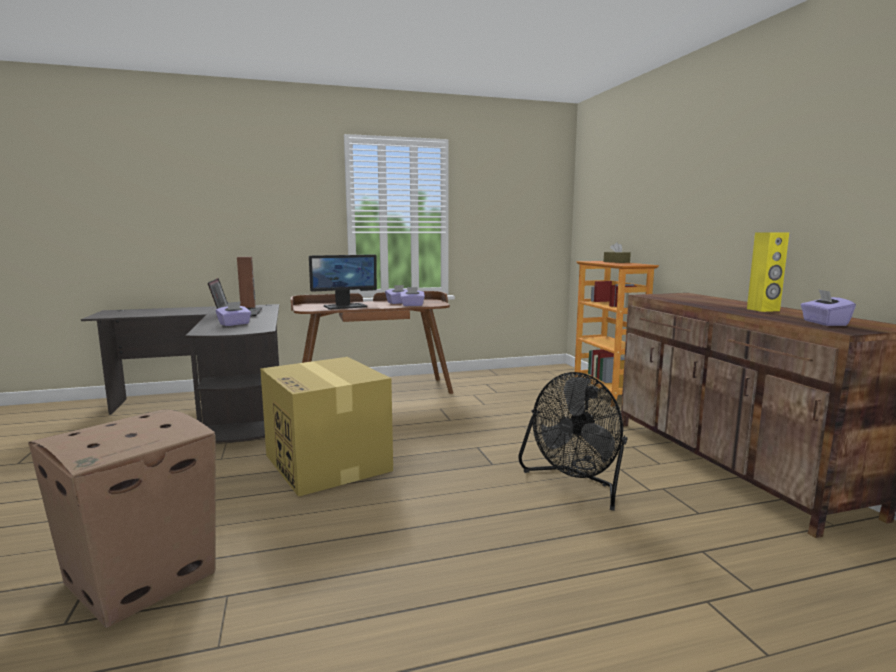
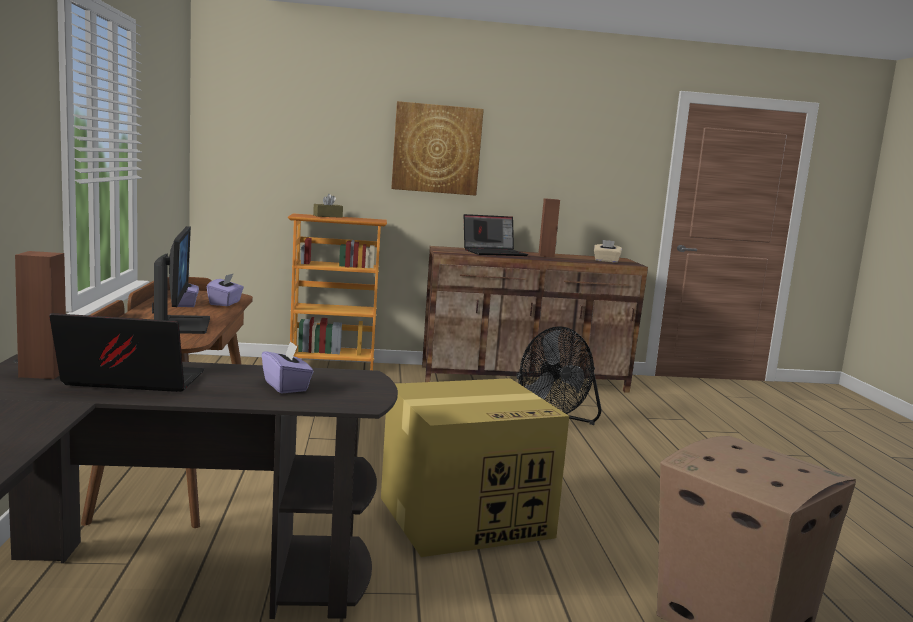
camera: 80 degrees left, 0 degrees up
yellow speaker [747,233,789,312] -> brown speaker [538,198,560,258]
purple tissue box [801,289,856,326] -> beige tissue box [594,240,622,263]
none -> picture [391,101,484,196]
none -> laptop [464,214,528,256]

